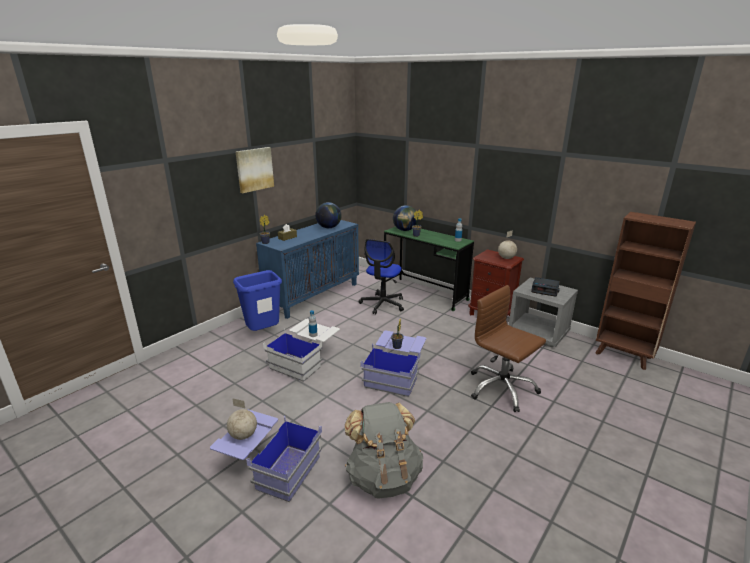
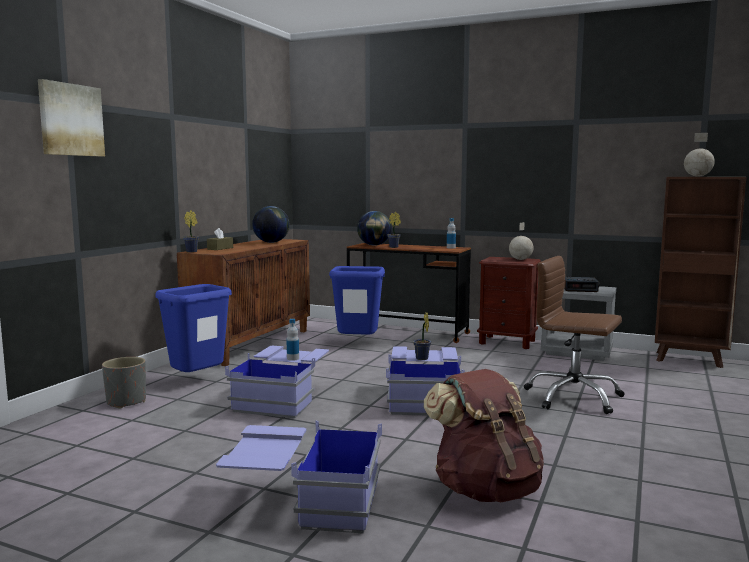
camera: 15 degrees left, 15 degrees down
globe [227,398,257,440] -> globe moved to [684,133,715,177]
picture [236,147,274,193] -> picture moved to [38,79,105,157]
blue cabinet [256,220,359,319] -> brown cabinet [177,239,310,366]
white storage box [263,319,340,382] -> blue storage box [225,346,329,418]
grey backpack [345,402,423,499] -> brown backpack [424,369,544,502]
office chair [359,239,404,314] -> blue trash can [329,266,385,335]
green desk [384,227,474,311] -> brown desk [347,243,471,343]
none -> grey planter [102,357,146,409]

